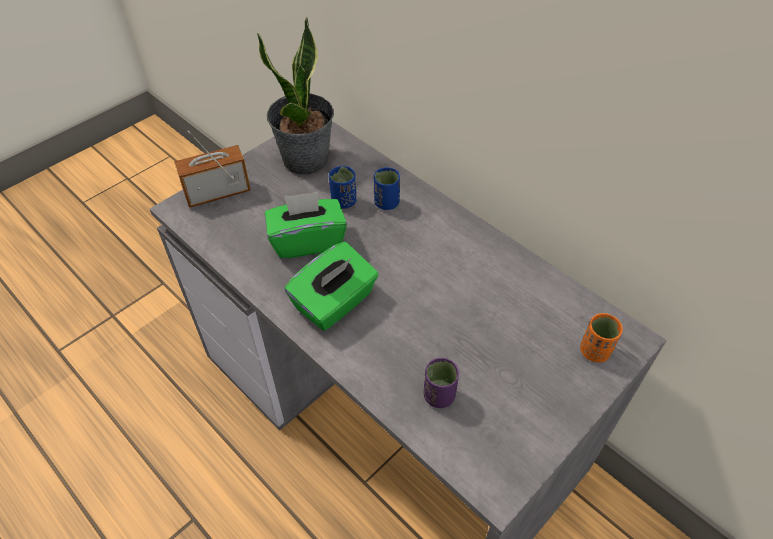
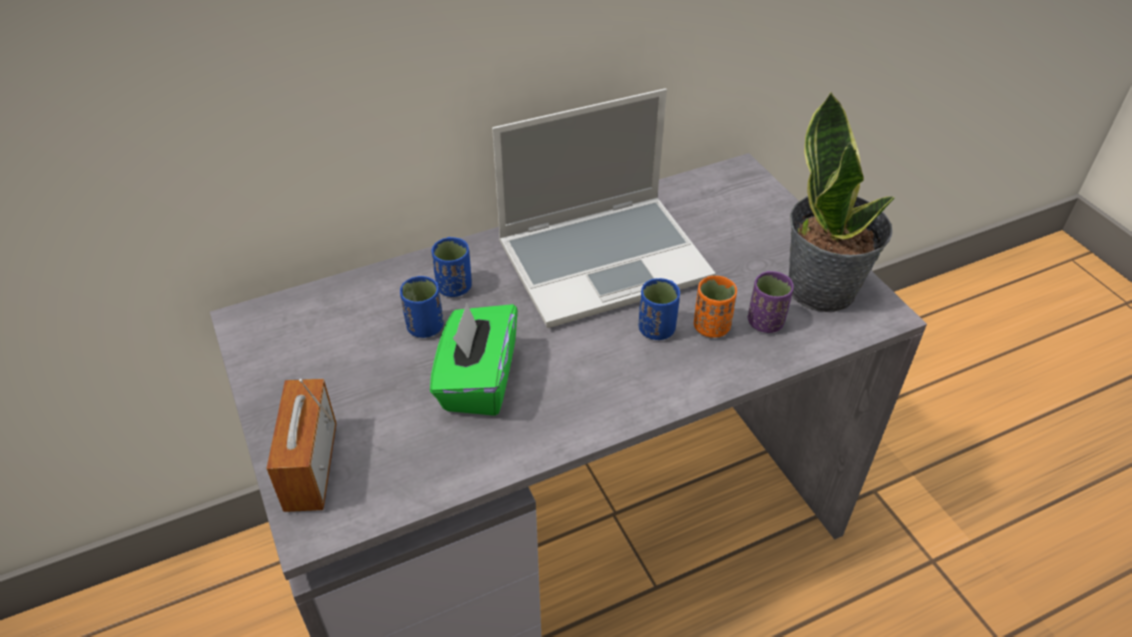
camera: 70 degrees left, 5 degrees down
potted plant [257,17,334,174] -> potted plant moved to [789,91,895,313]
green tissue box [285,242,379,331] -> none
orange cup [580,313,623,363] -> orange cup moved to [694,276,737,338]
none -> laptop [492,88,716,328]
none -> blue cup [638,278,680,340]

